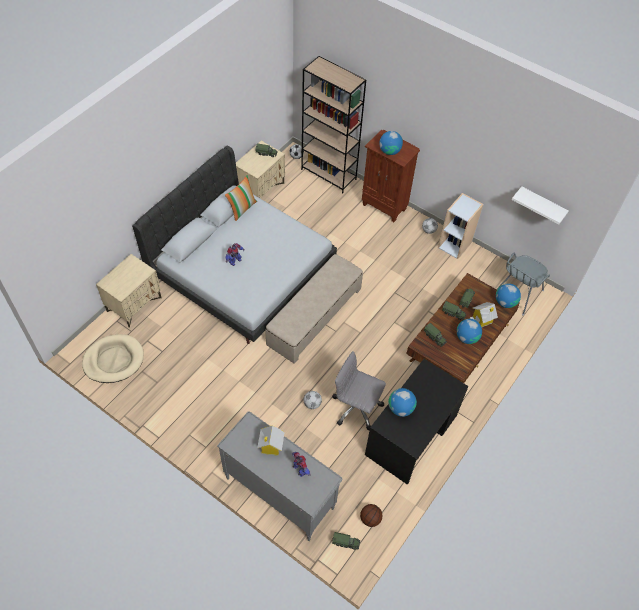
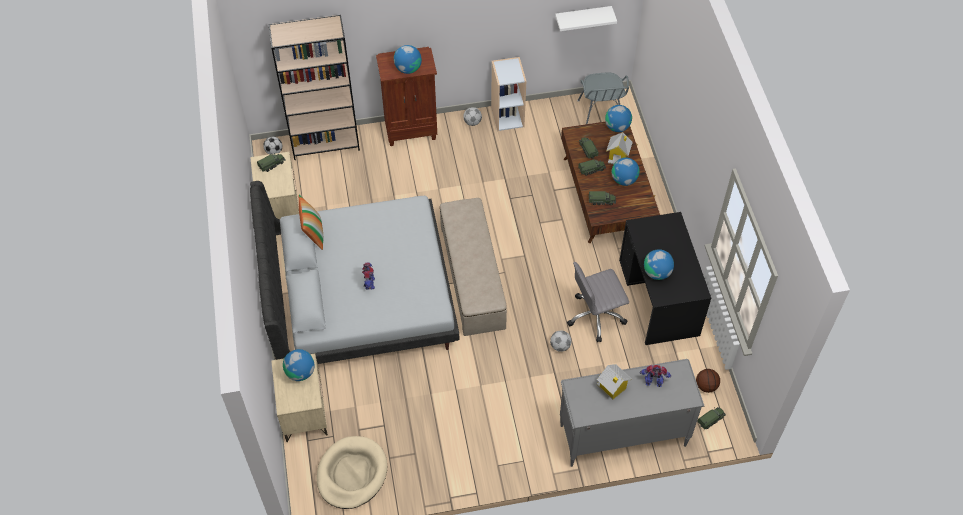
camera: 45 degrees left, 0 degrees up
none -> globe [283,349,315,381]

